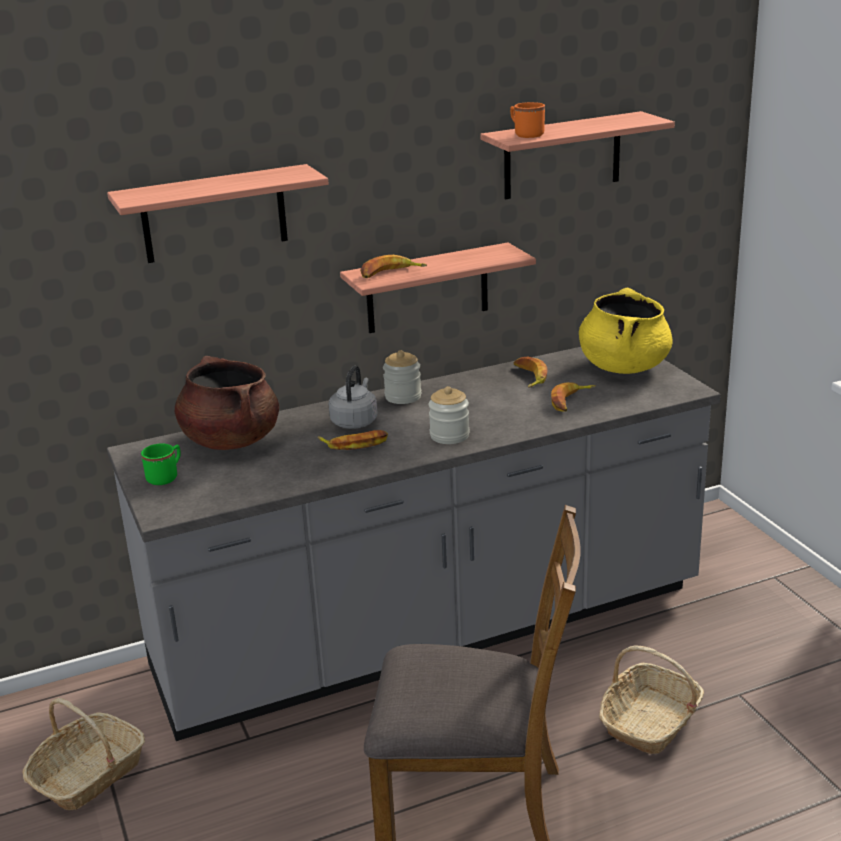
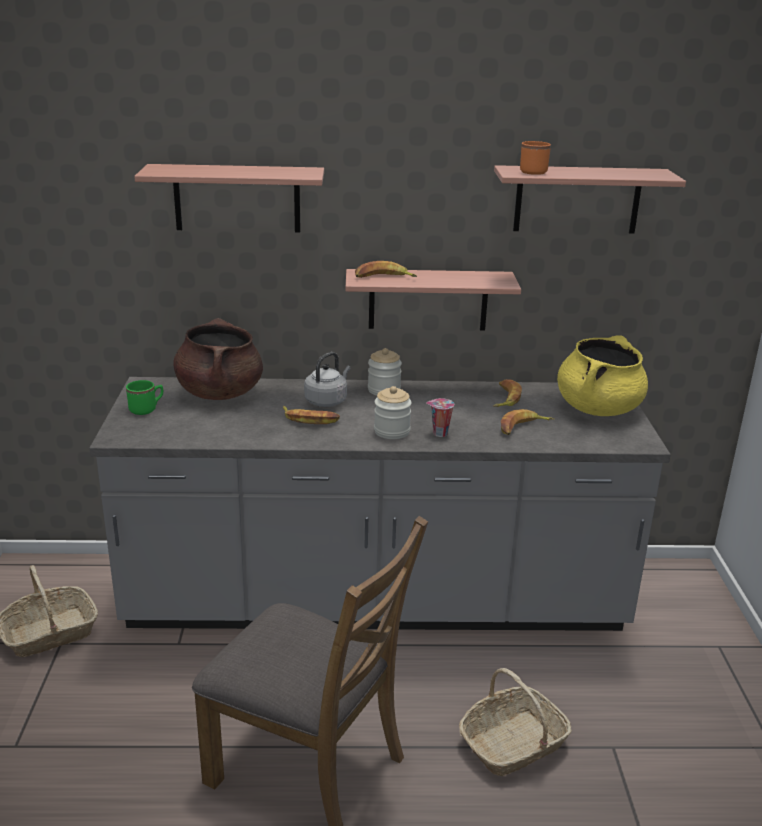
camera: 20 degrees right, 0 degrees up
none -> cup [426,398,454,437]

